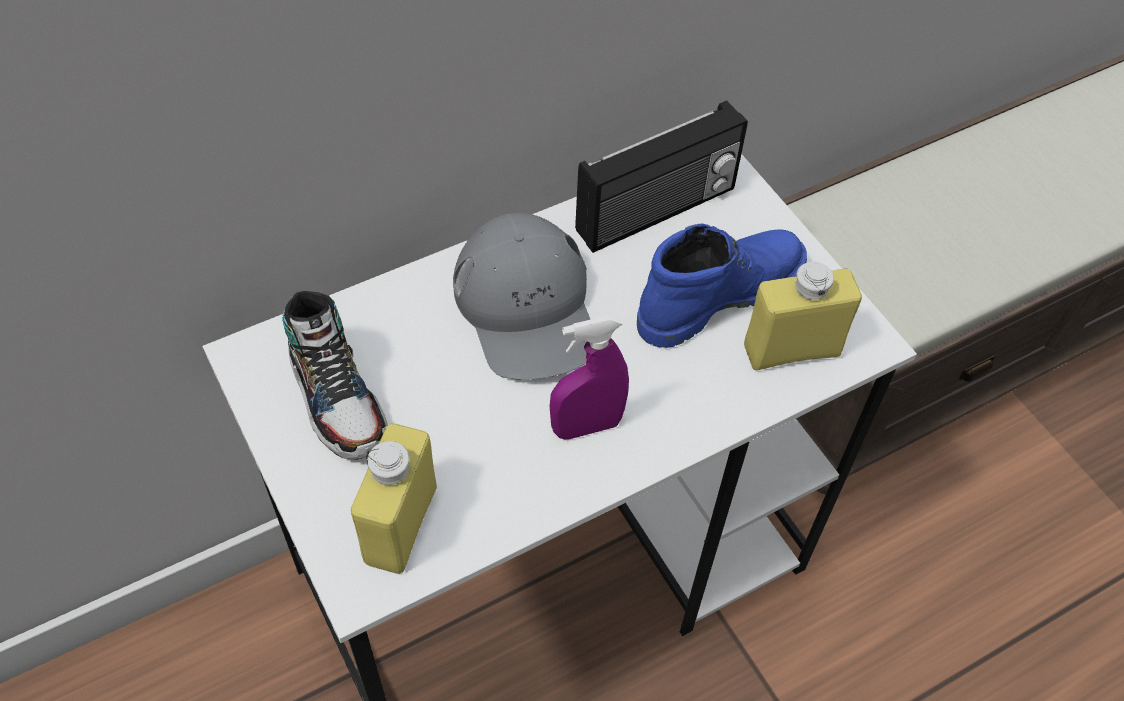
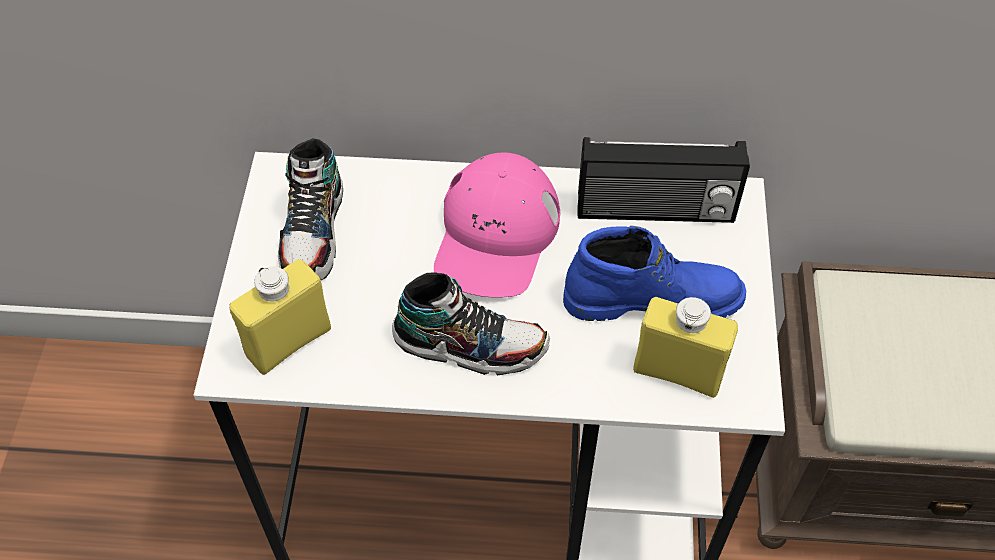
camera: 35 degrees right, 0 degrees up
grey cap [453,213,591,380] -> pink cap [434,152,560,298]
purple spray bottle [550,316,629,440] -> shoe [392,273,550,375]

